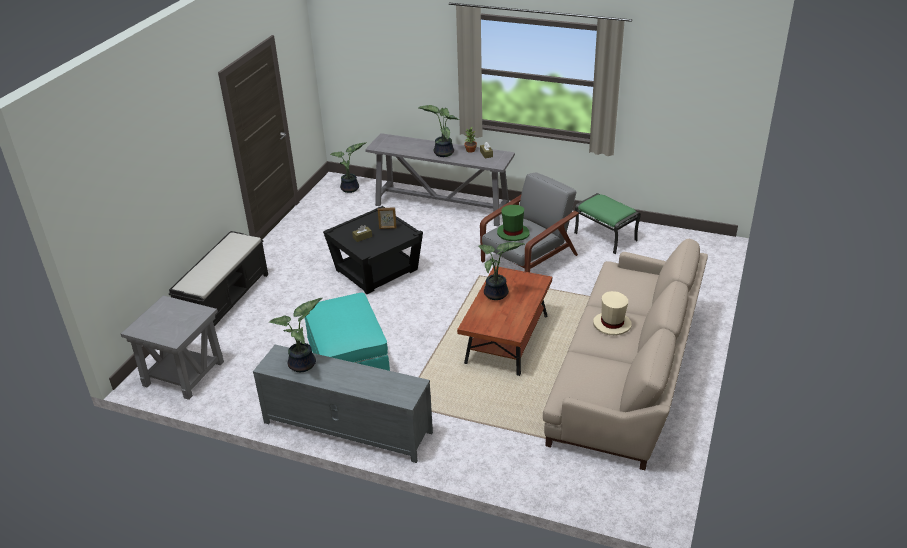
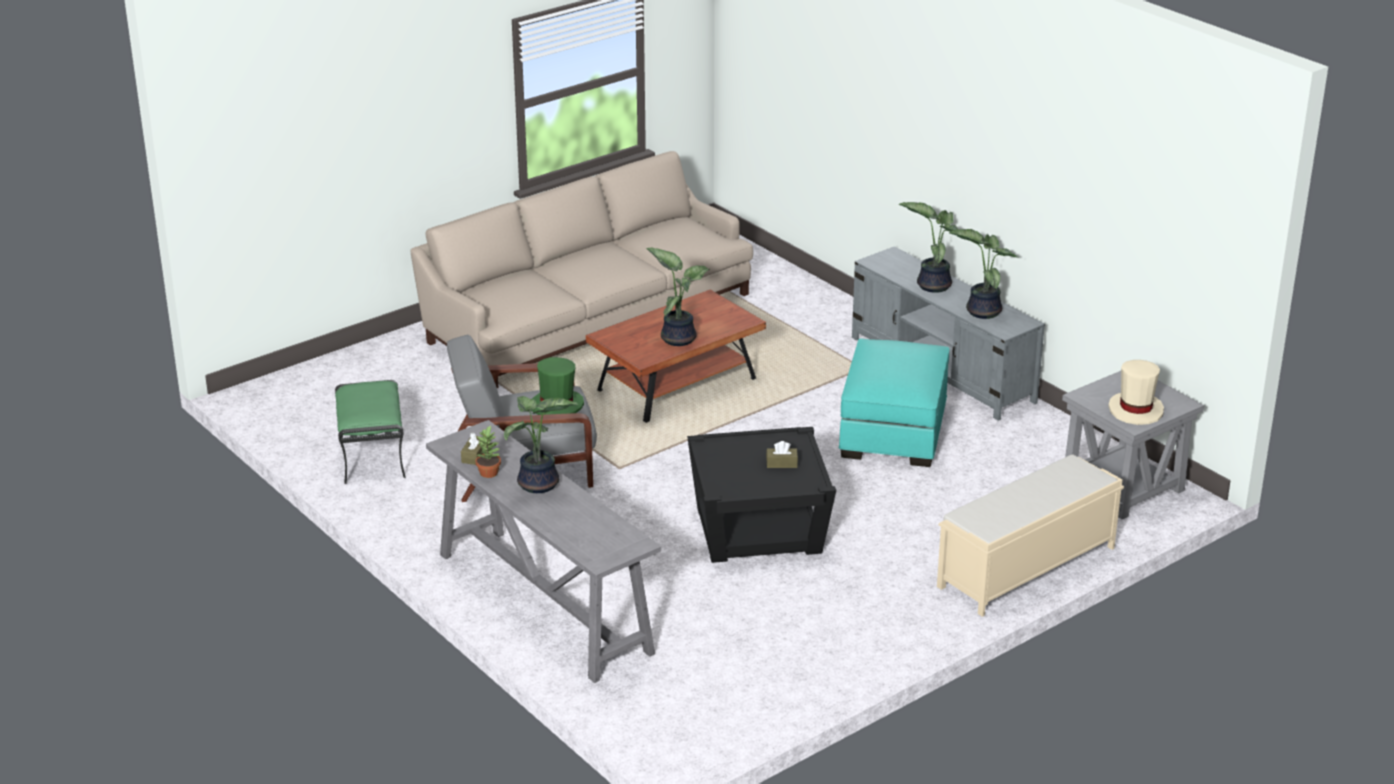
camera: 150 degrees left, 5 degrees down
black bench [169,231,268,326] -> beige bench [937,455,1124,617]
potted plant [330,142,366,193] -> potted plant moved to [899,202,958,293]
picture frame [378,207,396,229] -> none
beige hat [593,291,631,335] -> beige hat moved to [1108,360,1164,425]

